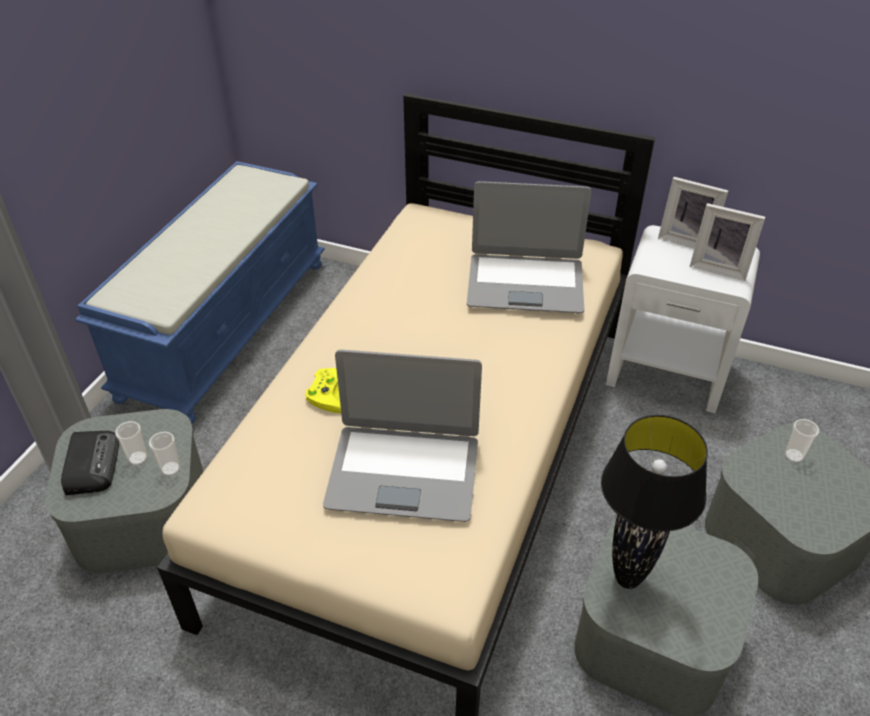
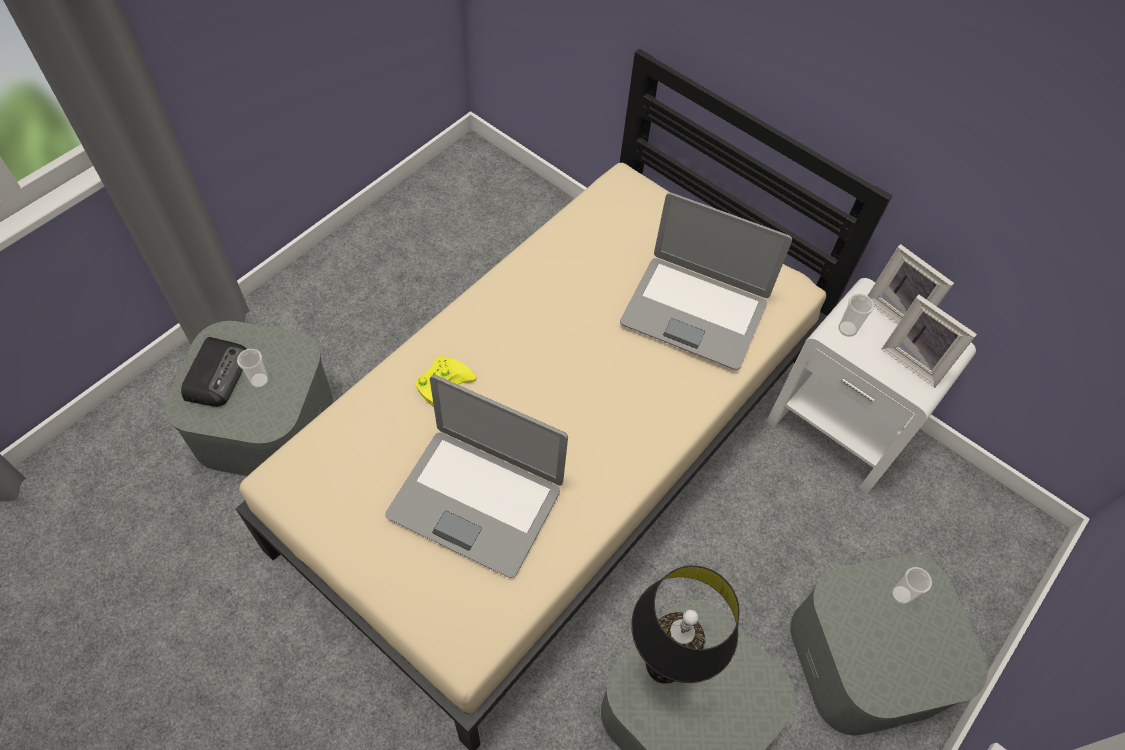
camera: 15 degrees right, 15 degrees up
blue bench [75,161,325,424] -> none
cup [149,432,180,476] -> cup moved to [838,294,874,337]

